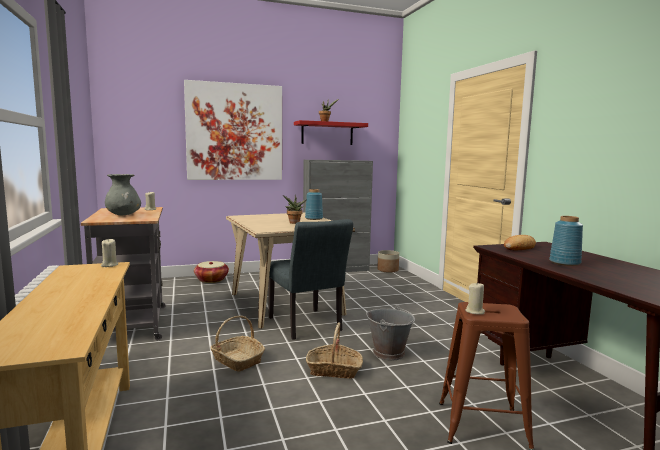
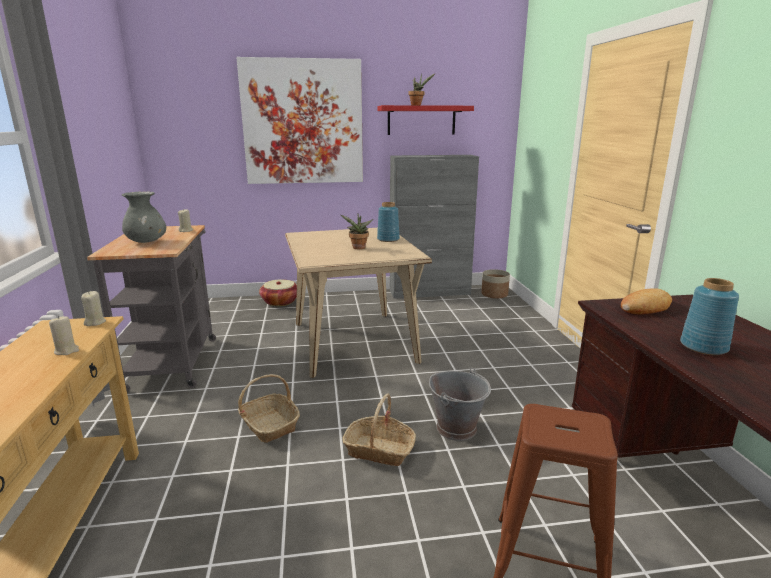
camera: 10 degrees right, 10 degrees up
grey chair [268,219,353,340] -> none
beige candle [465,283,485,315] -> beige candle moved to [49,316,79,355]

